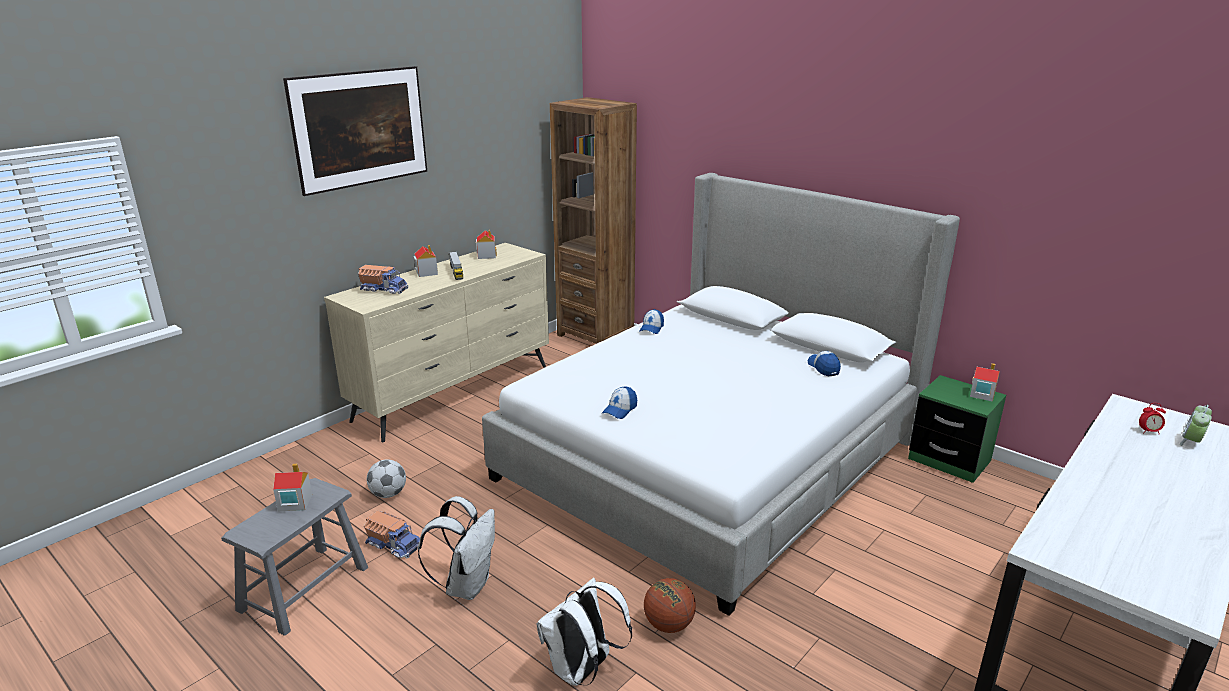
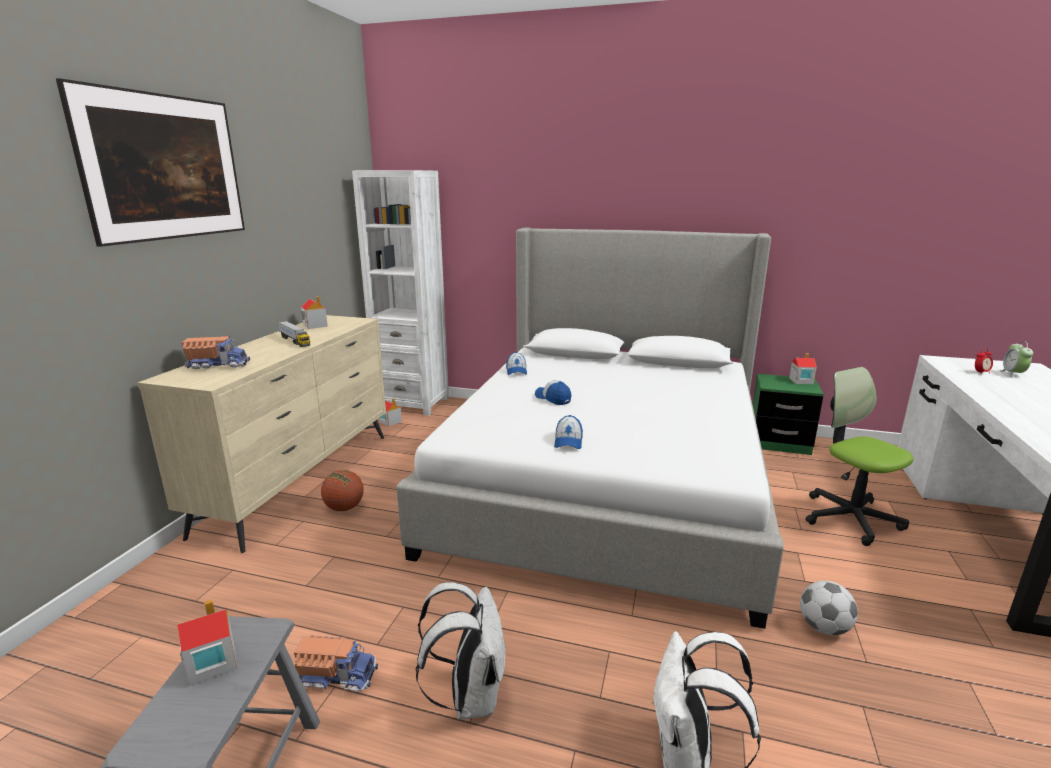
camera: 25 degrees left, 5 degrees down
football [367,459,406,498] -> football moved to [800,581,858,635]
toy house [414,245,438,277] -> toy house moved to [379,398,402,426]
brown bookcase [550,97,637,344] -> white bookcase [352,170,449,416]
basketball [644,578,696,633] -> basketball moved to [321,470,364,511]
cap [808,351,841,376] -> cap moved to [535,380,571,405]
none -> office chair [805,367,913,546]

